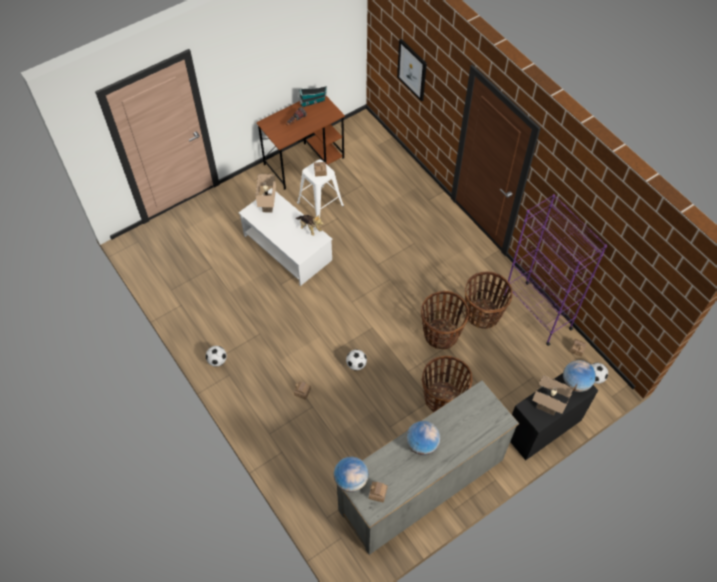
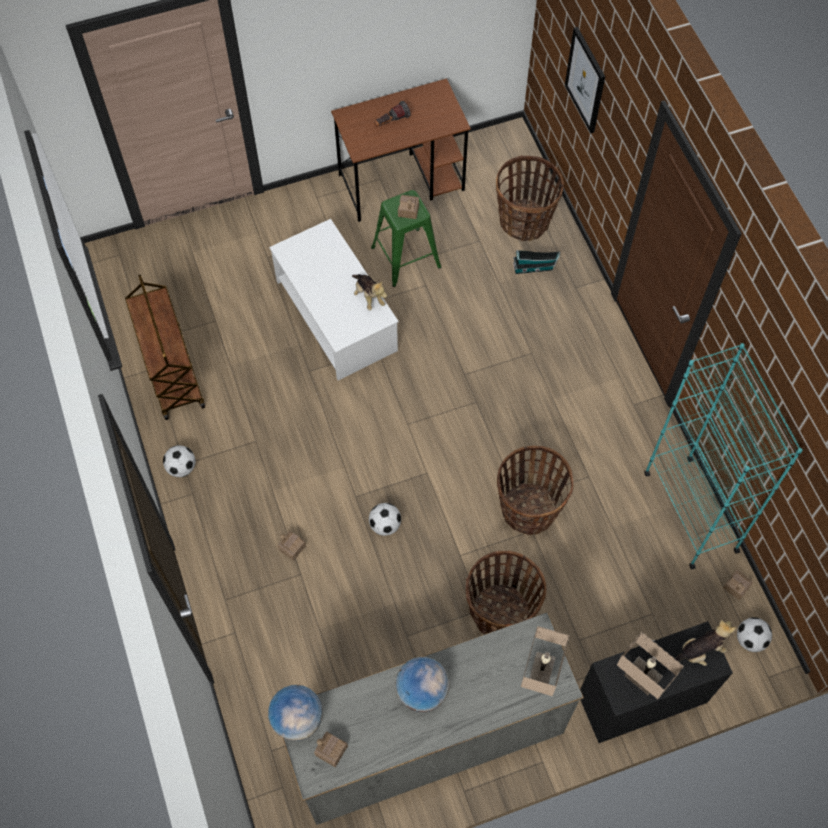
camera: 15 degrees right, 5 degrees up
beige table lamp [255,174,276,213] -> beige table lamp moved to [521,626,570,696]
white stool [297,159,344,218] -> green stool [371,190,441,287]
toy house [299,86,327,108] -> toy house moved to [513,250,560,274]
basket [465,272,513,329] -> basket moved to [496,155,564,241]
purple bookcase [503,194,607,346] -> turquoise bookcase [644,343,803,569]
globe [563,360,596,392] -> plush toy [675,620,736,666]
none -> brown cart [125,274,205,420]

